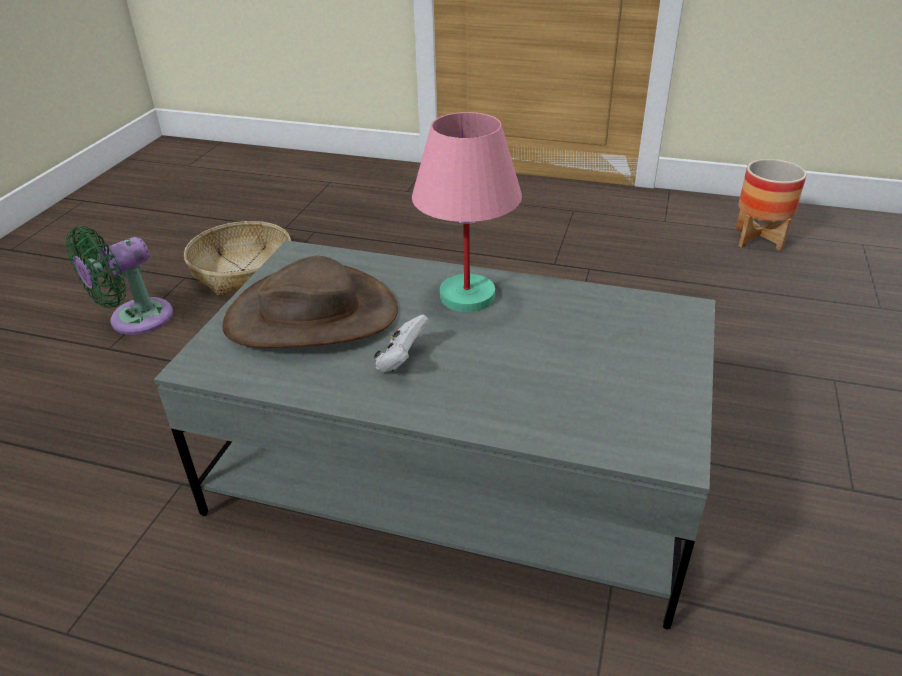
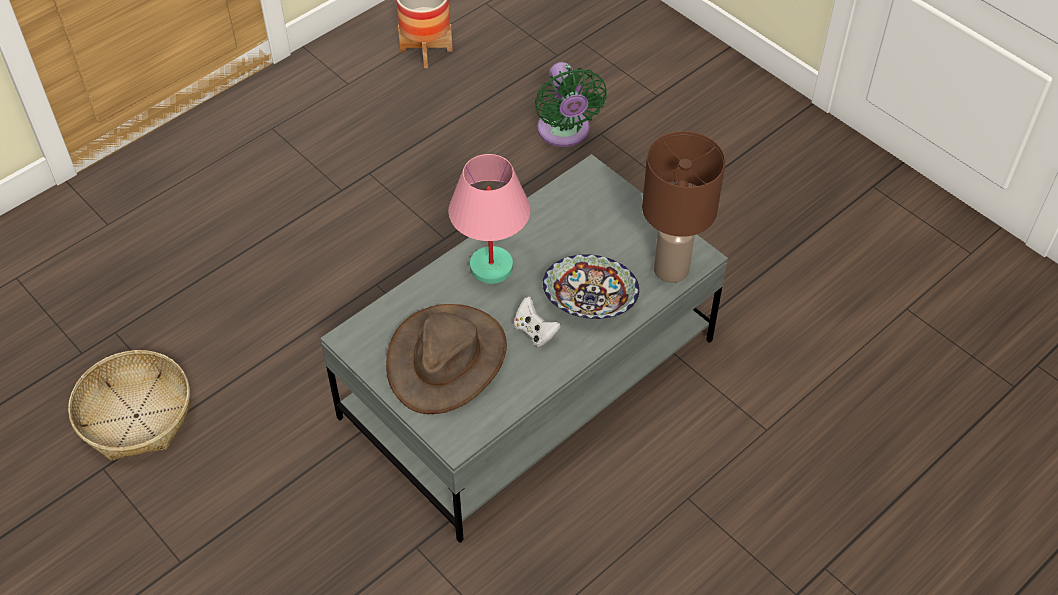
camera: 60 degrees left, 15 degrees up
green fan [65,226,173,335] -> green fan moved to [535,62,607,147]
none -> bowl [543,254,639,319]
none -> brown table lamp [642,131,725,283]

